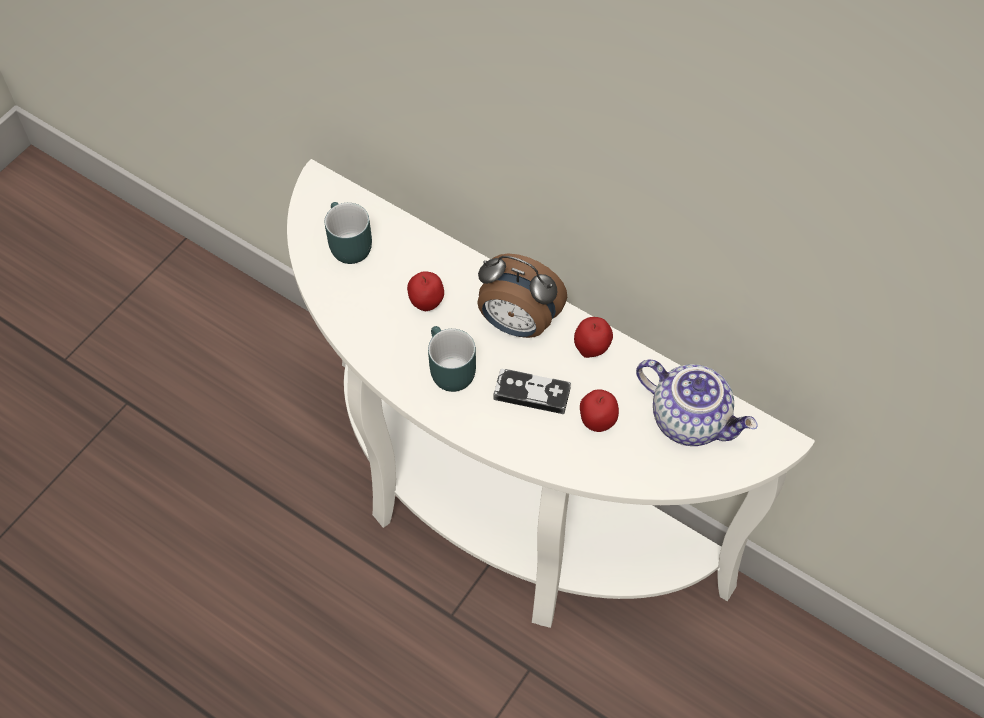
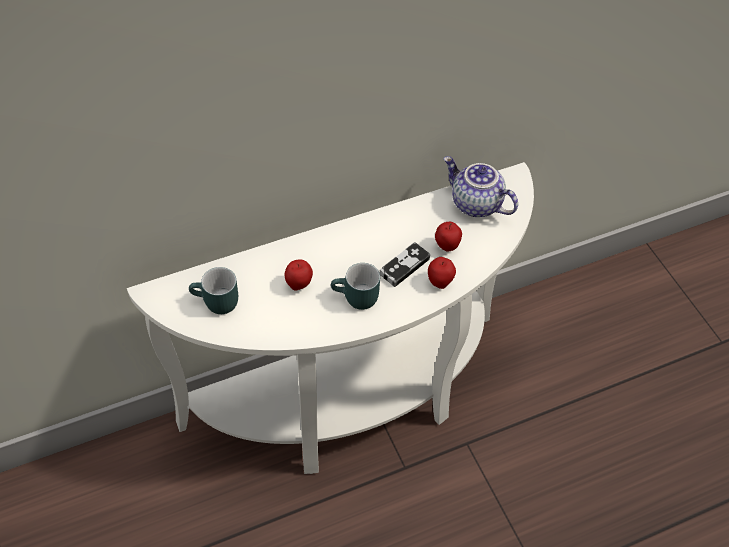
camera: 60 degrees left, 5 degrees down
alarm clock [477,254,567,338] -> none
apple [574,317,613,358] -> apple moved to [428,257,456,289]
teapot [636,360,758,446] -> teapot turned 120 degrees counterclockwise [444,156,518,217]

